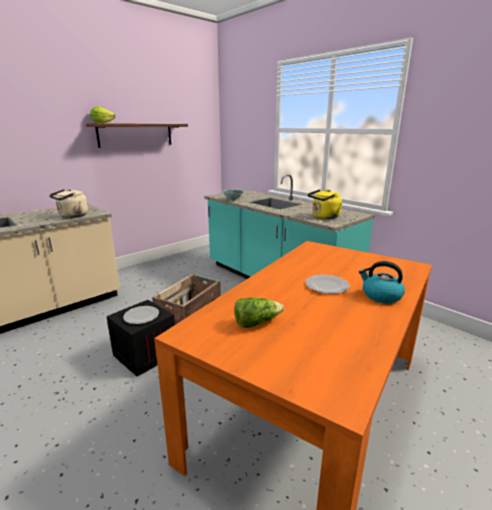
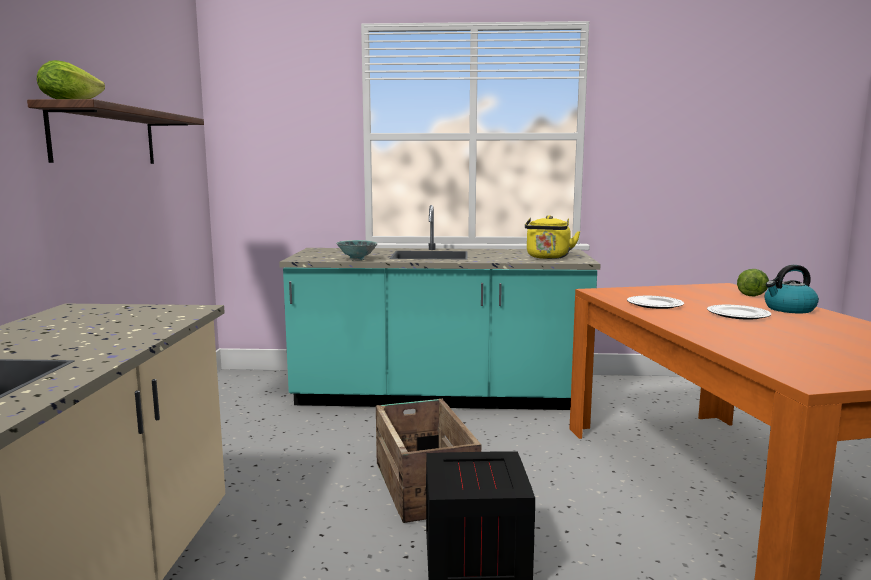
camera: 45 degrees left, 10 degrees down
beige kettle [49,189,88,218] -> none
plate [123,306,159,324] -> plate moved to [627,296,684,309]
lettuce [234,297,284,328] -> lettuce moved to [737,269,769,296]

